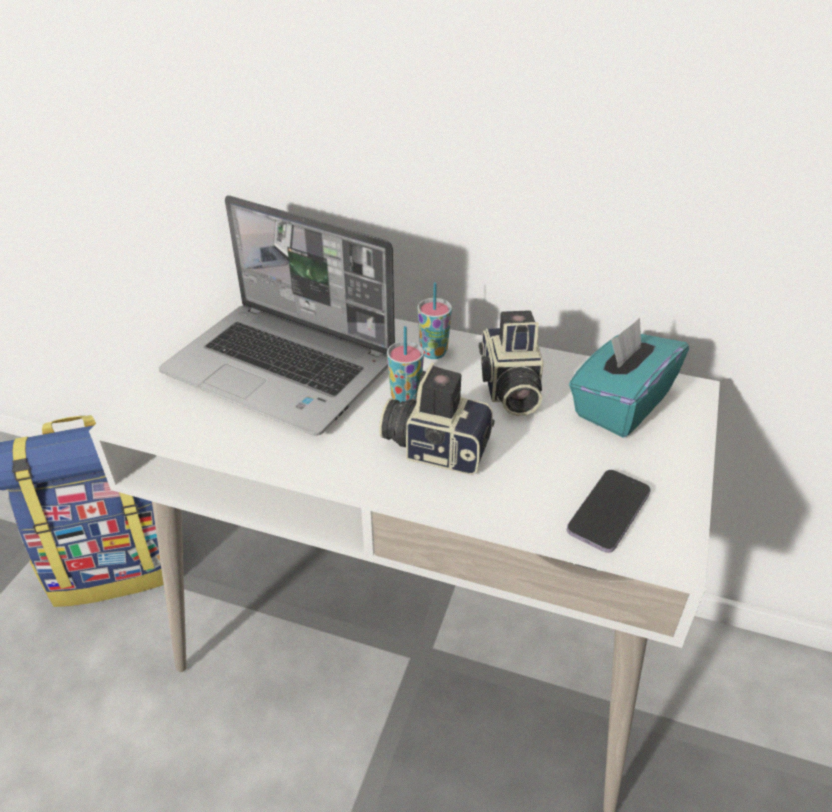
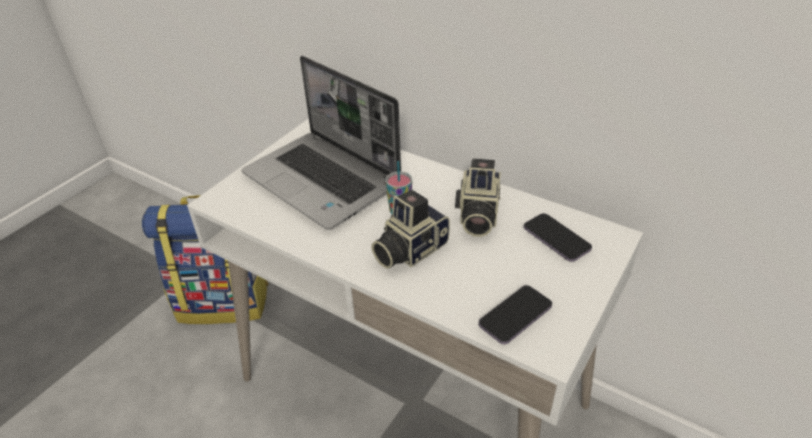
camera: 15 degrees right, 0 degrees up
camera [379,362,495,475] -> camera turned 75 degrees counterclockwise [371,190,450,269]
cup [417,282,452,359] -> none
turquoise tissue box [569,317,689,437] -> phone [524,213,592,262]

